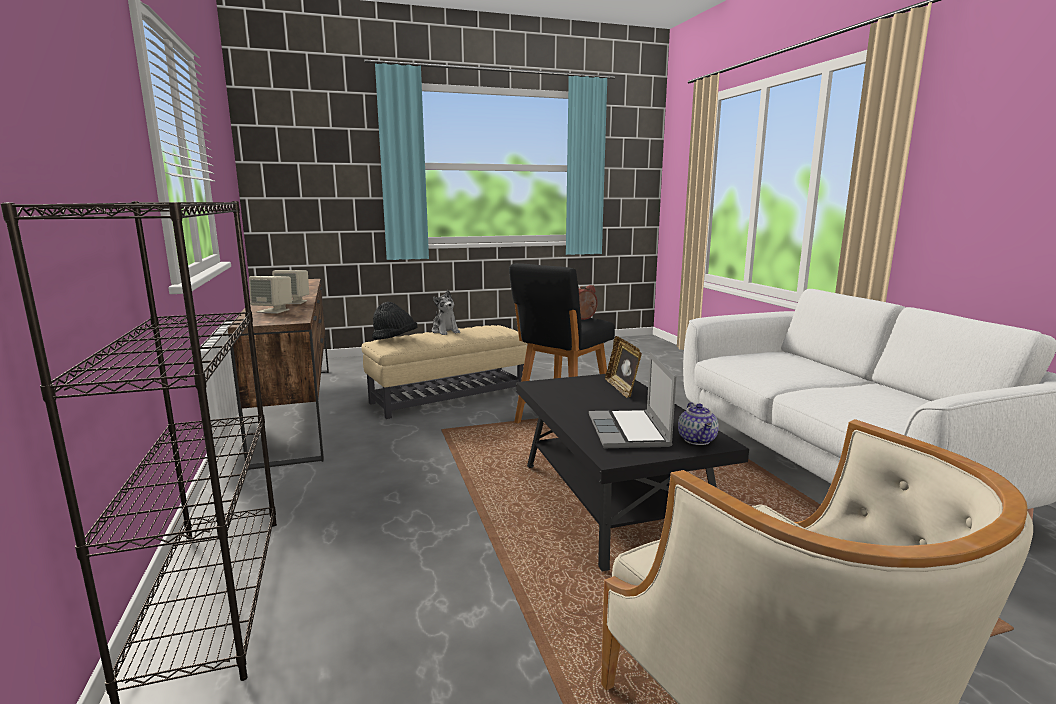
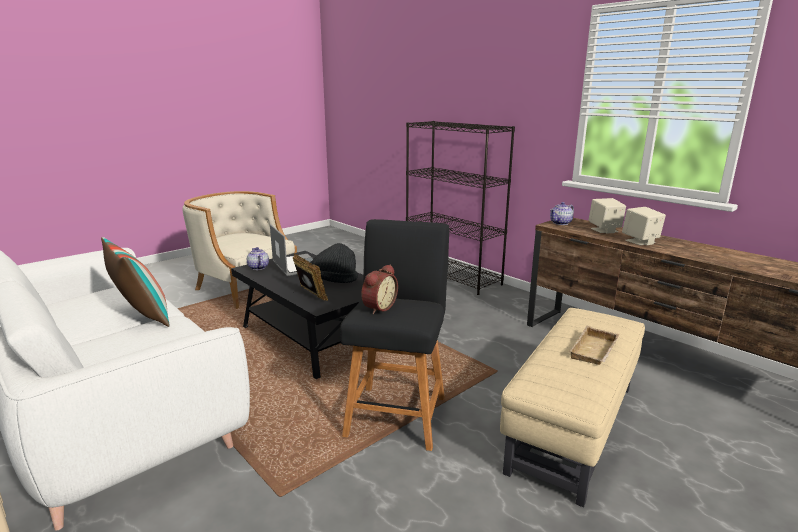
camera: 155 degrees right, 5 degrees up
black hat [372,302,417,340] -> black hat moved to [310,243,358,283]
plush toy [432,290,460,335] -> beige tray [569,326,619,365]
none -> pillow [101,237,170,327]
none -> teapot [550,202,574,225]

